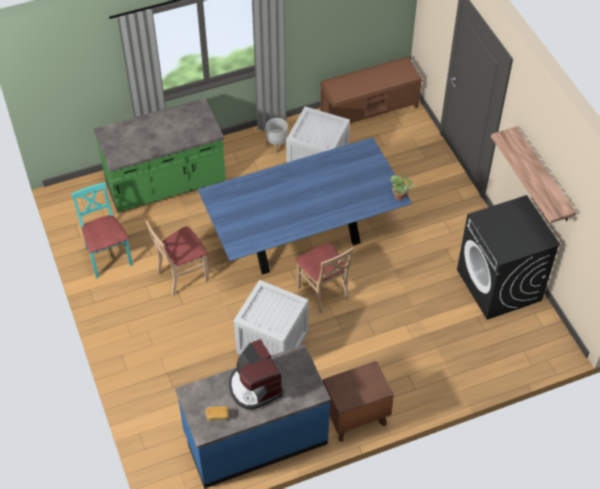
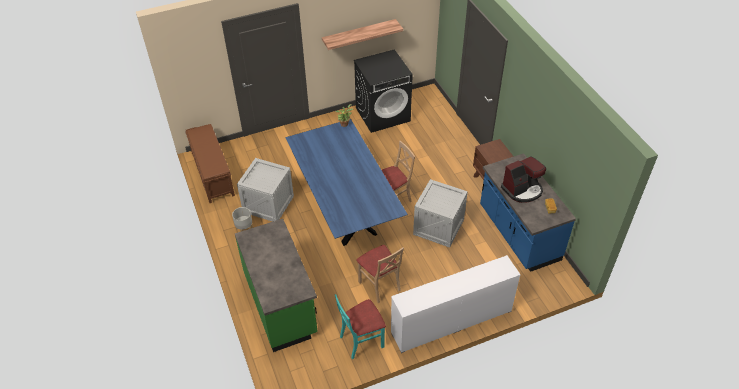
camera: 90 degrees left, 5 degrees down
none -> white dresser [391,255,520,353]

